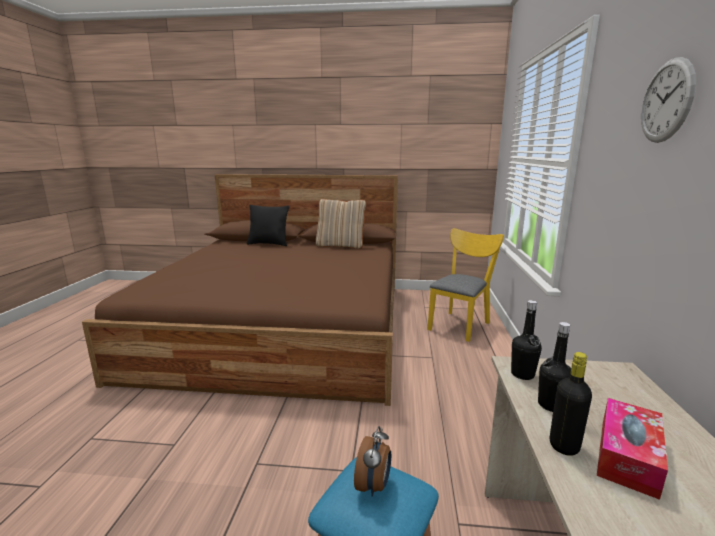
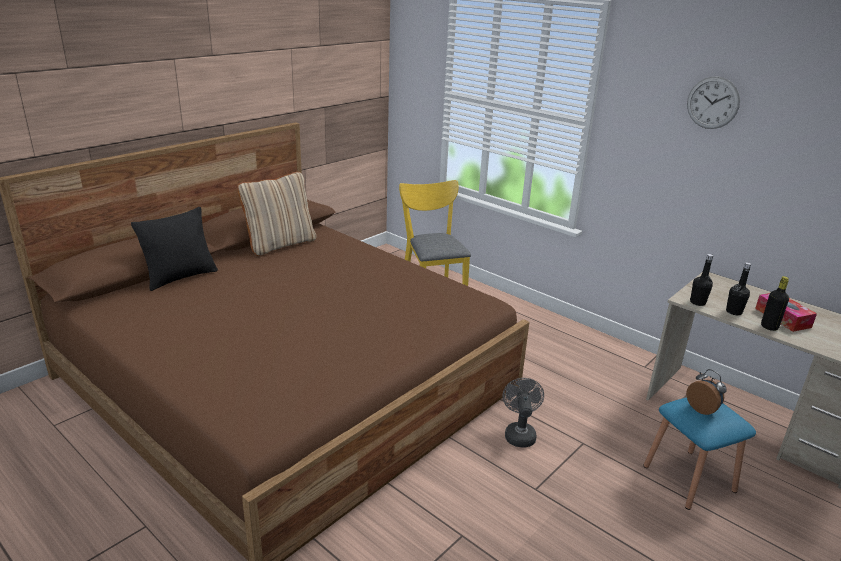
camera: 55 degrees left, 10 degrees up
none -> grey fan [502,378,544,447]

